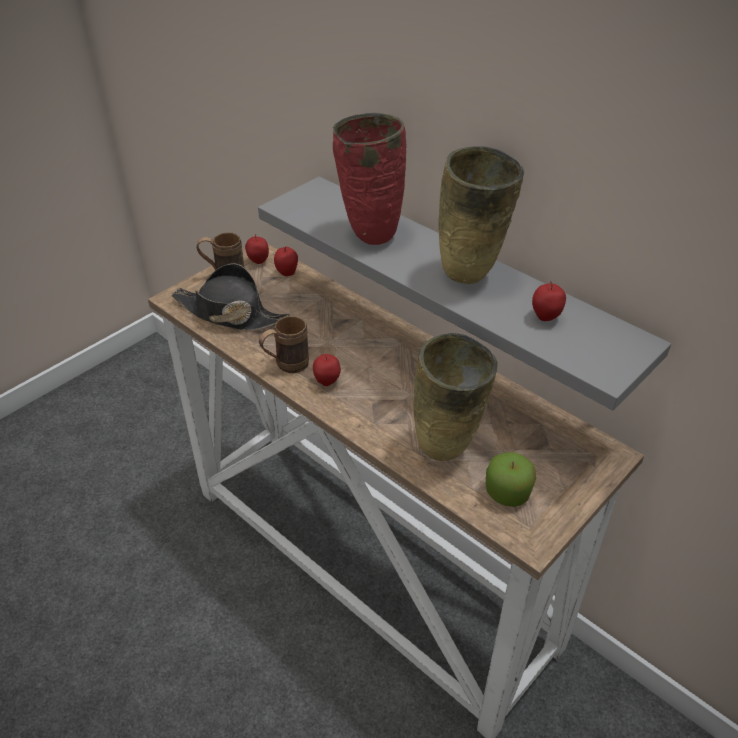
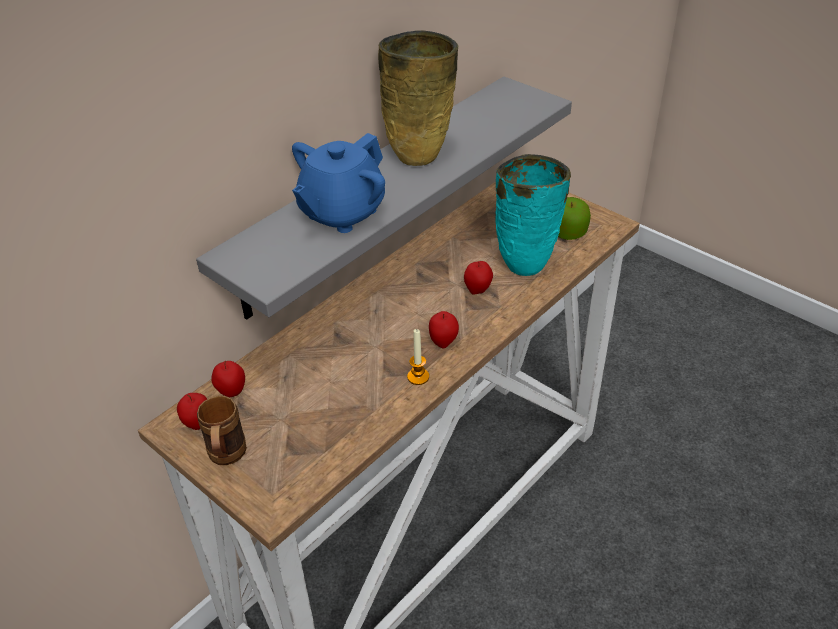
camera: 90 degrees left, 0 degrees up
black hat [171,263,290,331] -> none
brown mug [259,316,309,373] -> candle [407,329,429,385]
red vase [333,113,406,245] -> blue teapot [292,133,385,233]
beige vase [413,333,498,461] -> turquoise vase [495,154,571,276]
apple [532,281,566,321] -> apple moved to [464,261,493,295]

